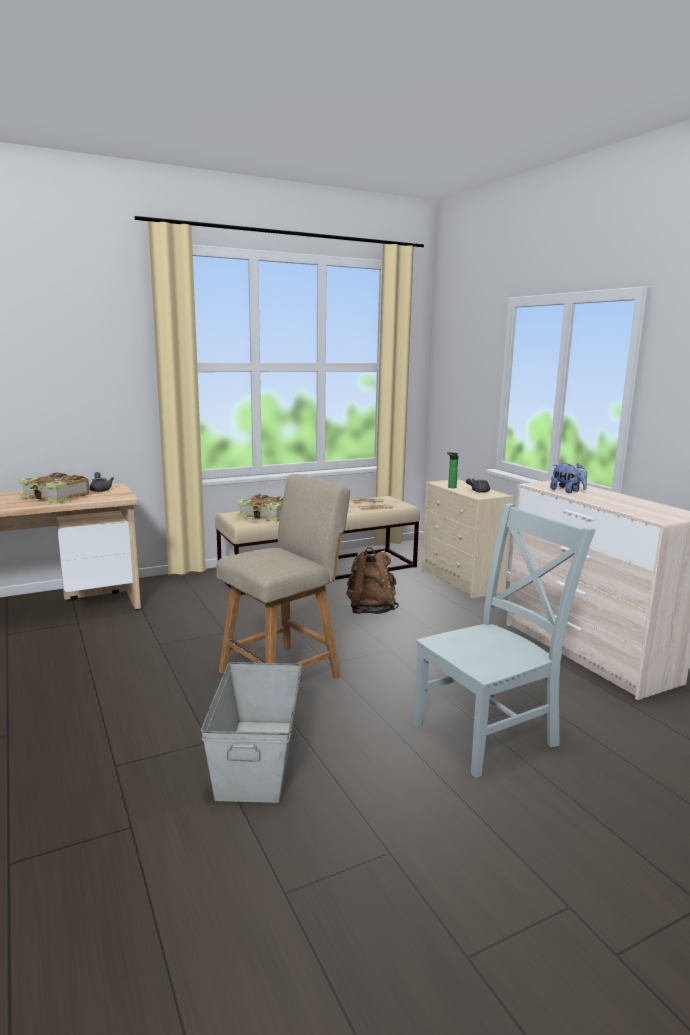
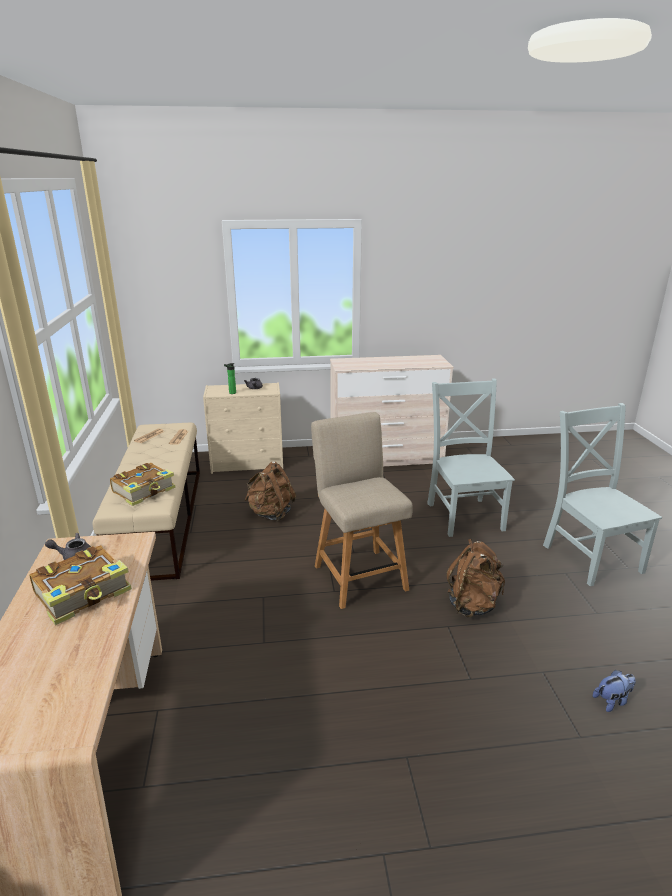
camera: 70 degrees left, 10 degrees up
grey storage box [201,662,302,803] -> brown backpack [447,539,505,618]
plush toy [550,463,587,493] -> plush toy moved to [593,670,636,712]
none -> grey chair [543,403,662,586]

